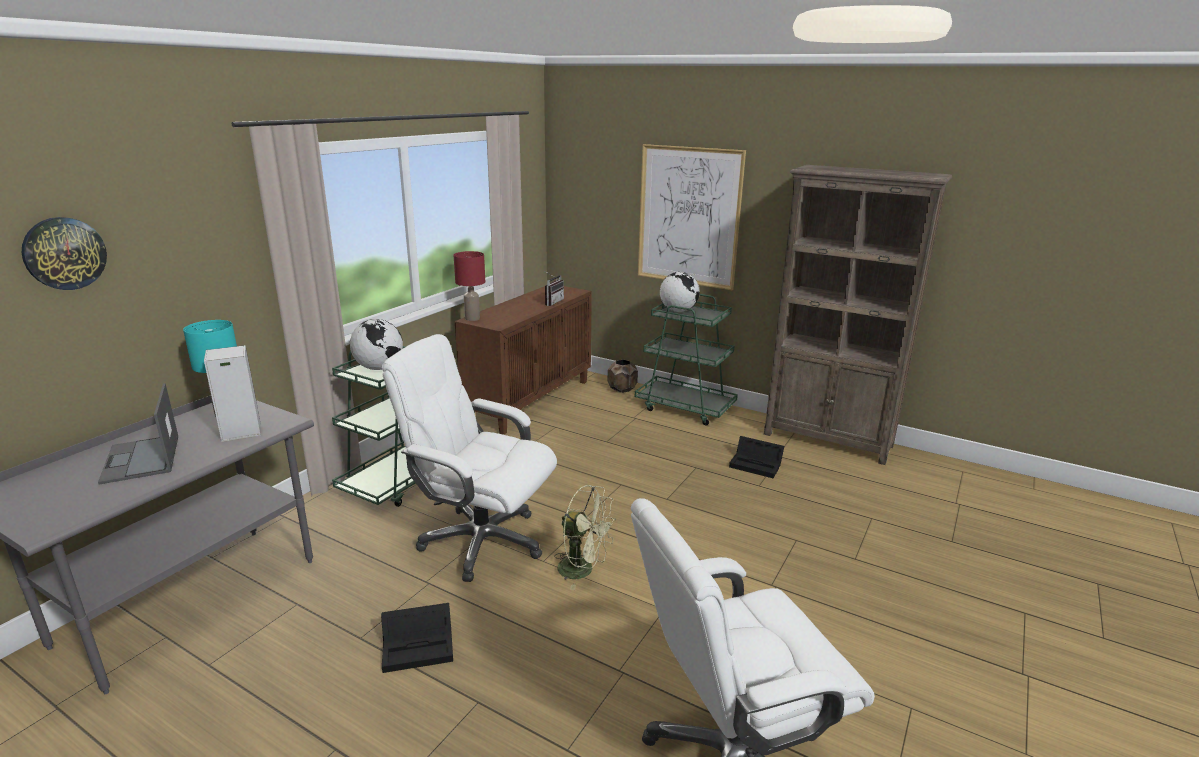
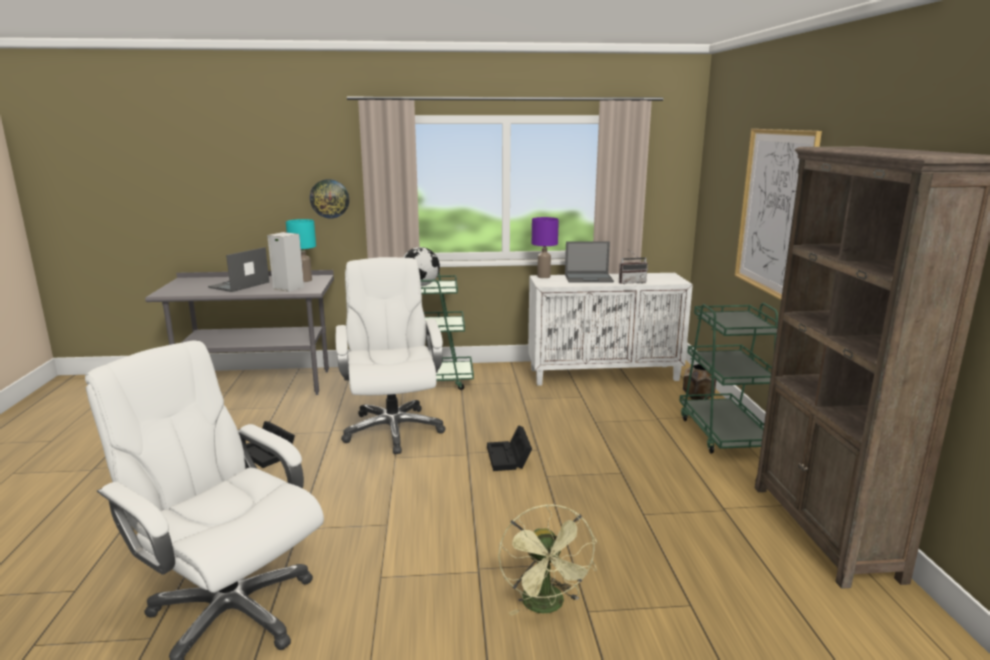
camera: 55 degrees right, 5 degrees down
wall clock [22,217,107,290] -> wall clock moved to [310,179,349,218]
red table lamp [453,251,485,321] -> purple table lamp [532,217,559,278]
brown cabinet [455,286,592,435] -> white cabinet [528,273,693,386]
green fan [554,485,616,590] -> green fan moved to [498,504,597,616]
globe [660,272,700,312] -> none
black storage box [729,436,784,478] -> black storage box moved to [487,425,532,471]
none -> laptop [565,242,614,283]

